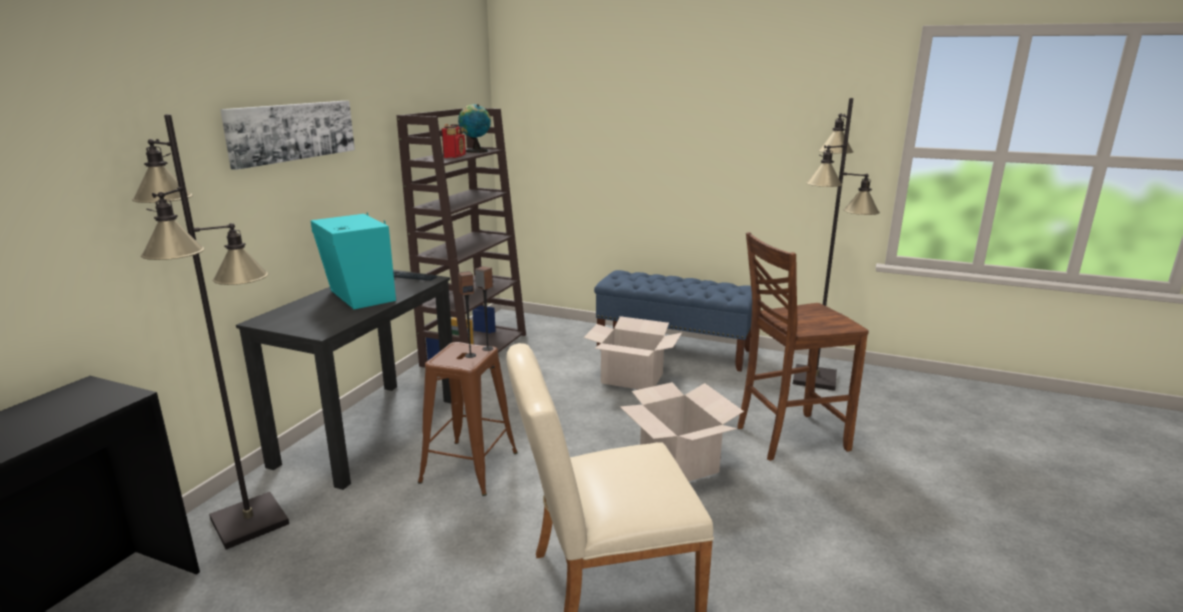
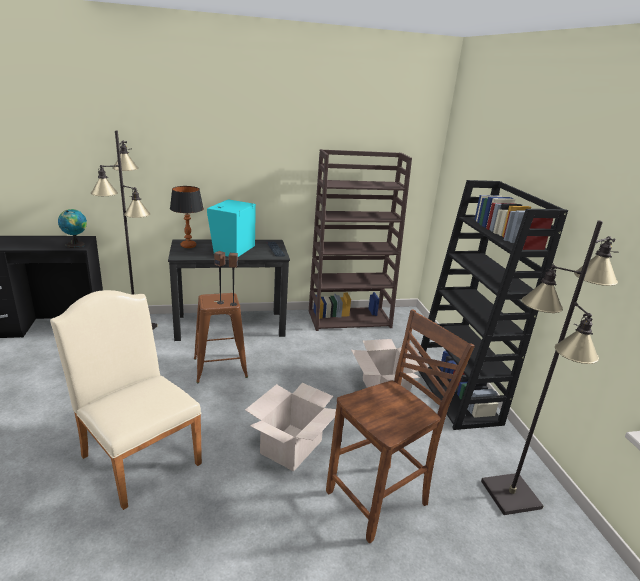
camera: 55 degrees right, 5 degrees up
picture [220,101,355,170] -> none
radio [442,124,466,158] -> none
globe [458,104,491,153] -> globe moved to [58,209,87,248]
blue bench [594,270,752,372] -> black bookcase [418,180,568,430]
brown chair [737,232,869,461] -> brown chair turned 105 degrees clockwise [326,310,475,543]
none -> table lamp [170,186,204,248]

